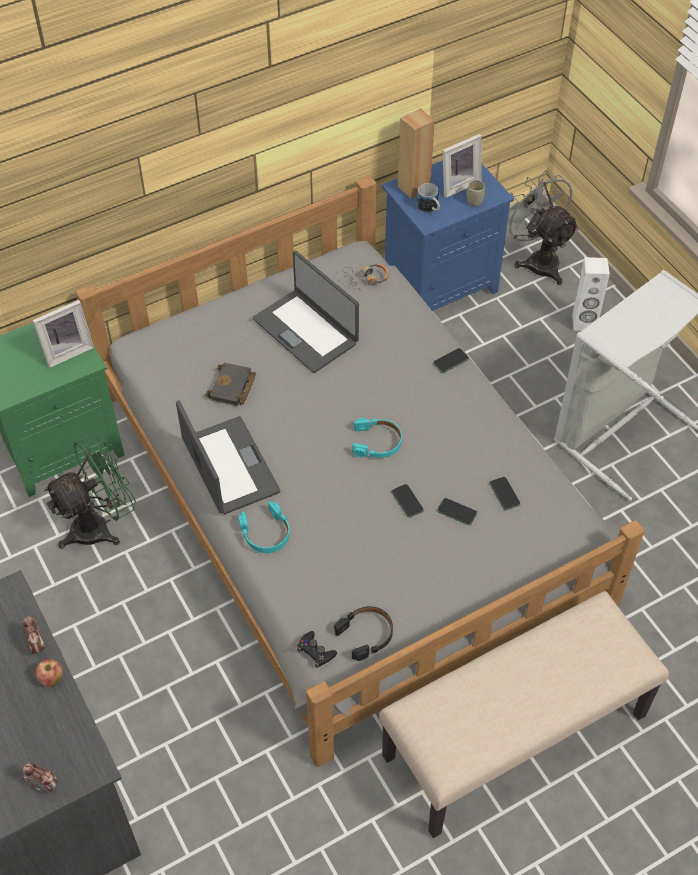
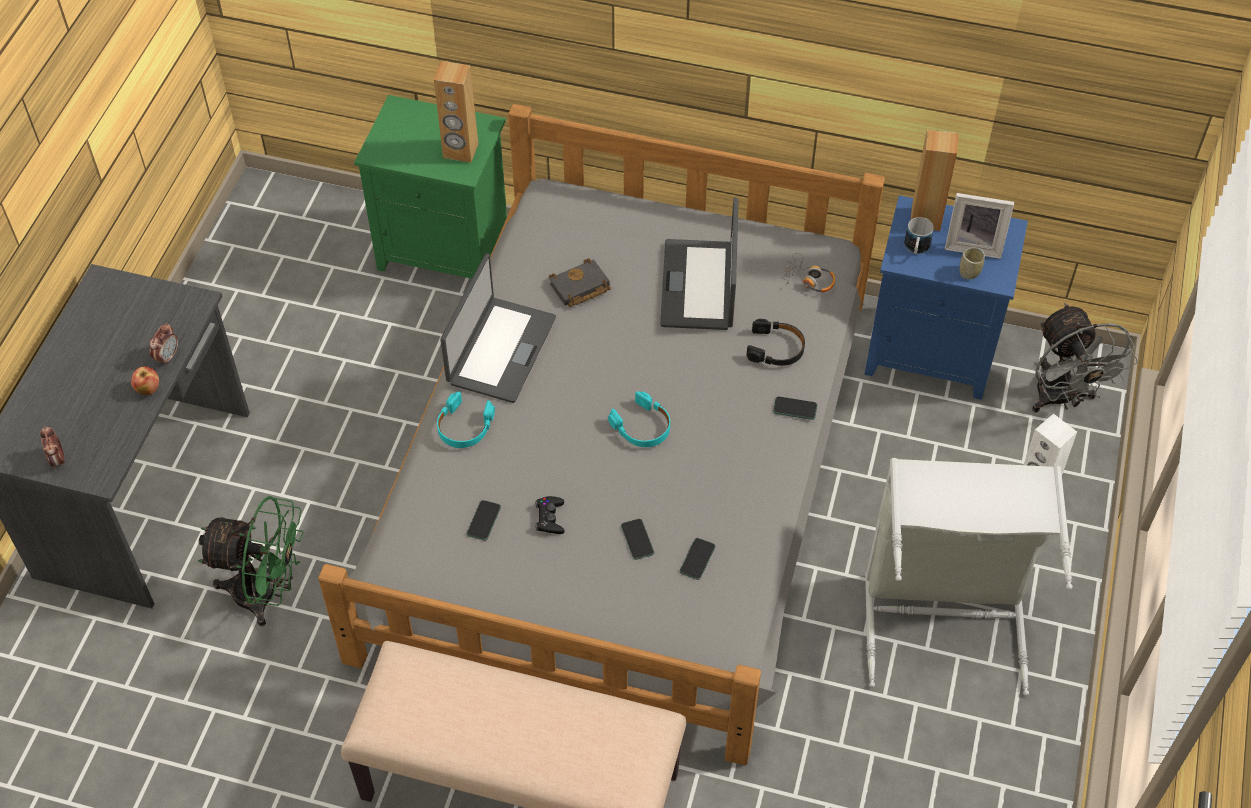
camera: 45 degrees right, 0 degrees up
picture frame [32,300,94,368] -> brown speaker [434,61,478,163]
green fan [44,434,136,549] -> green fan moved to [198,496,304,627]
black game controller [297,631,337,668] -> black game controller moved to [535,496,565,534]
black headphones [334,606,393,661] -> black headphones moved to [746,319,805,366]
phone [391,484,424,518] -> phone moved to [467,500,501,541]
grey fan [506,170,579,285] -> grey fan turned 150 degrees clockwise [1032,303,1138,413]

